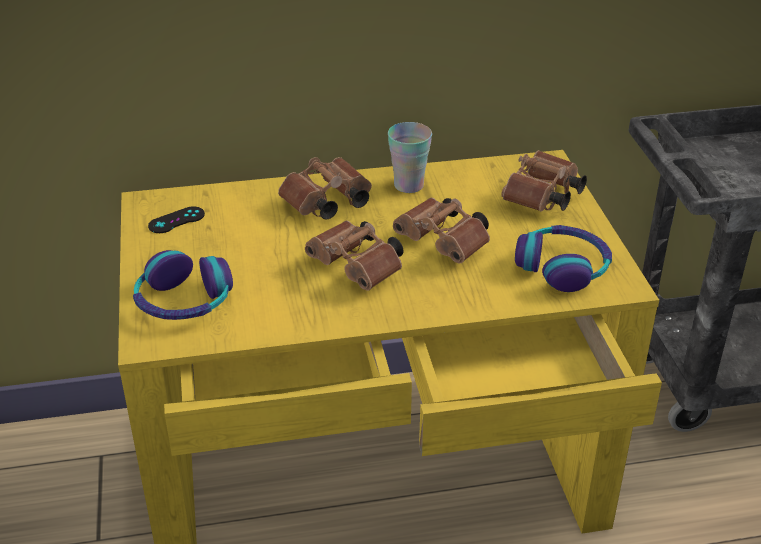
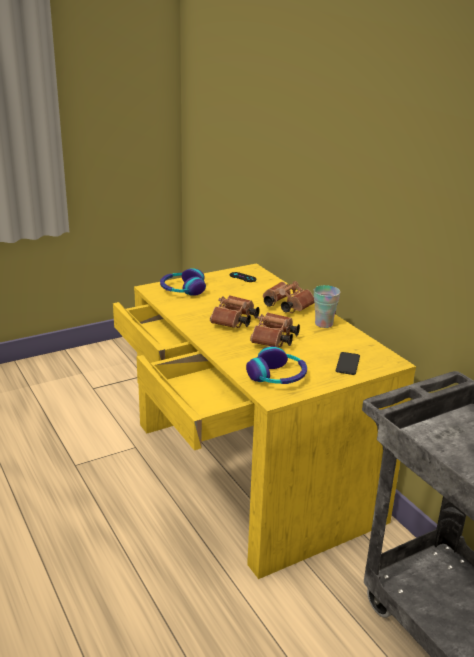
camera: 70 degrees right, 10 degrees down
brown binoculars [501,150,587,212] -> phone [336,352,360,375]

